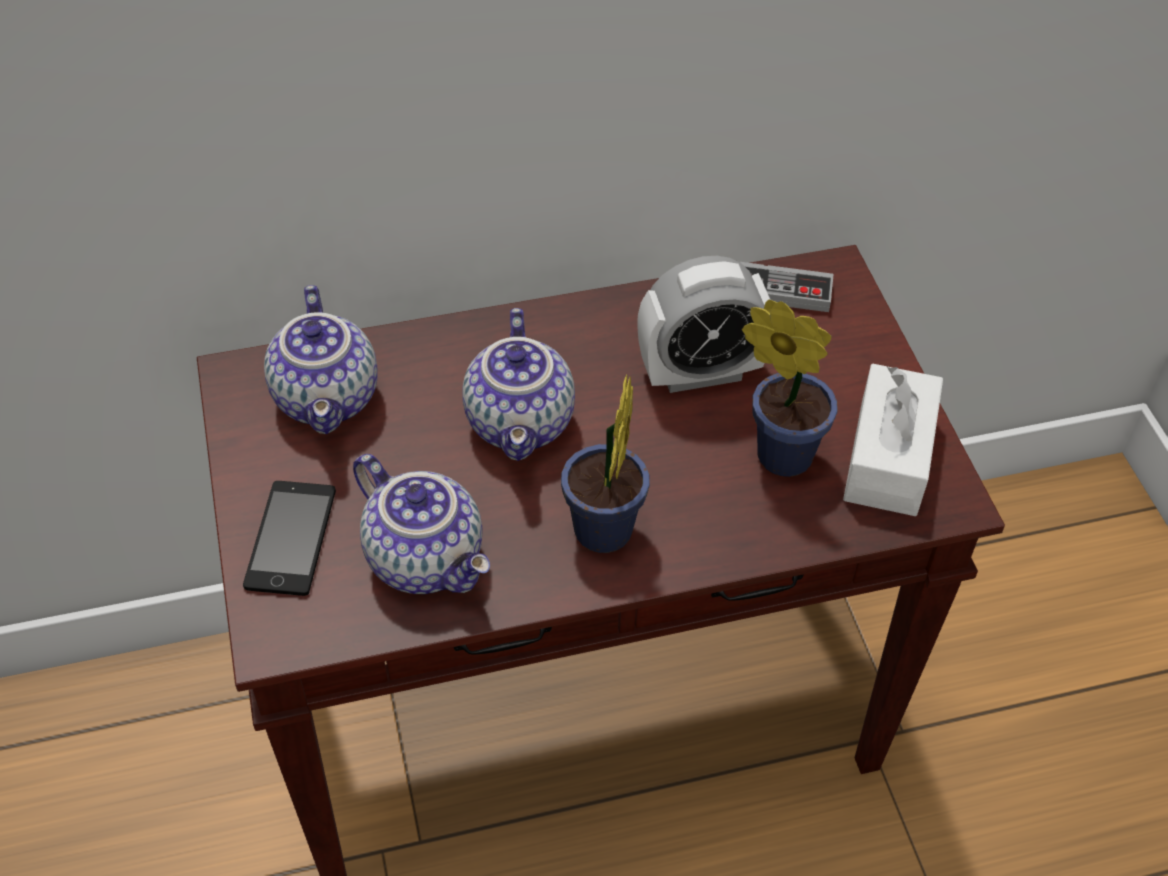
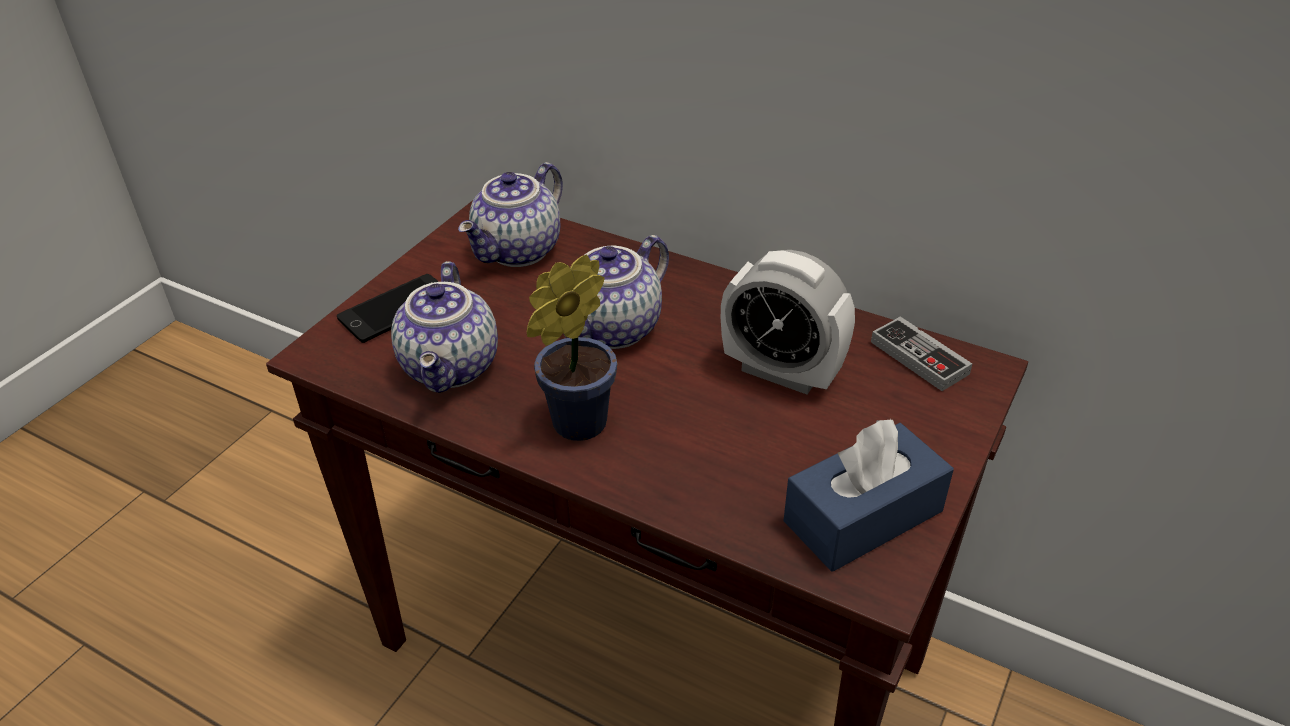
camera: 45 degrees right, 10 degrees down
potted plant [742,299,838,477] -> none
white tissue box [843,364,943,516] -> blue tissue box [783,418,954,571]

